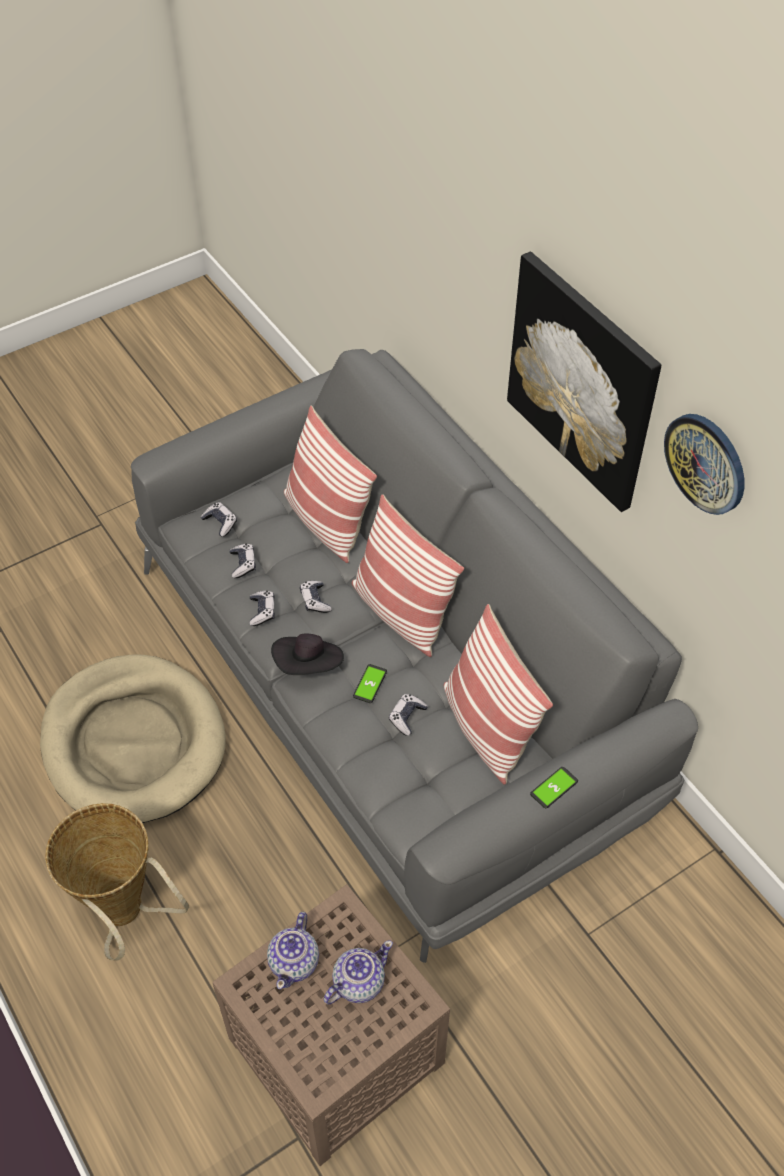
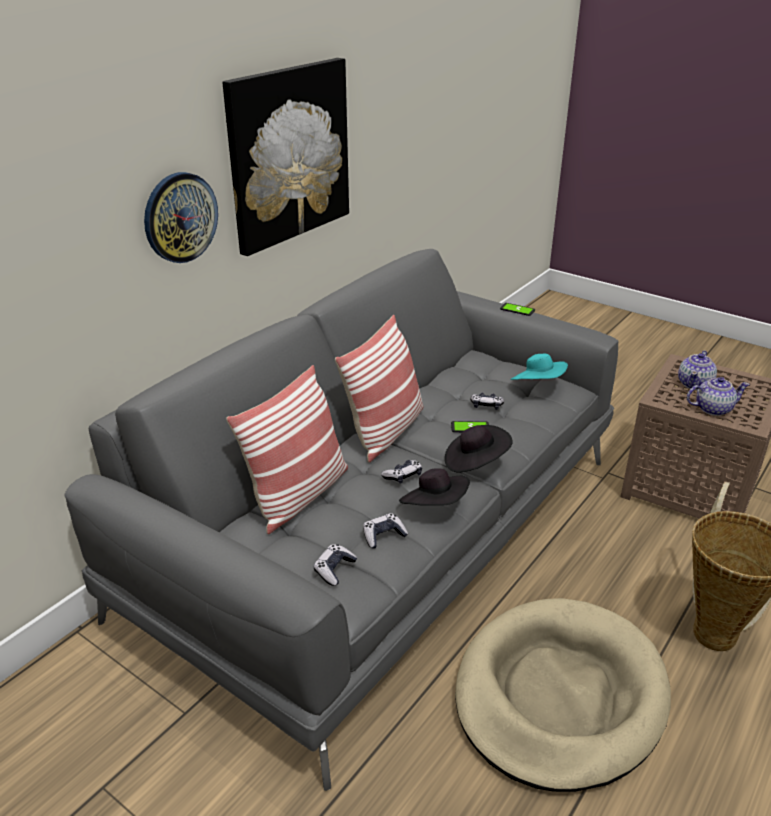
camera: 110 degrees left, 20 degrees down
game controller [249,591,275,626] -> black hat [399,468,470,506]
teapot [324,940,393,1004] -> teapot turned 90 degrees counterclockwise [678,350,717,390]
pillow [444,604,553,785] -> none
wall clock [664,414,744,515] -> wall clock moved to [144,172,218,263]
none -> turquoise hat [510,354,568,380]

